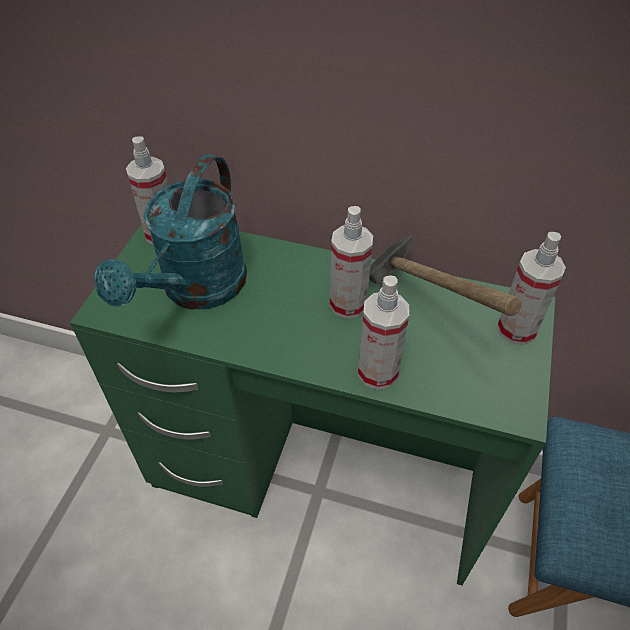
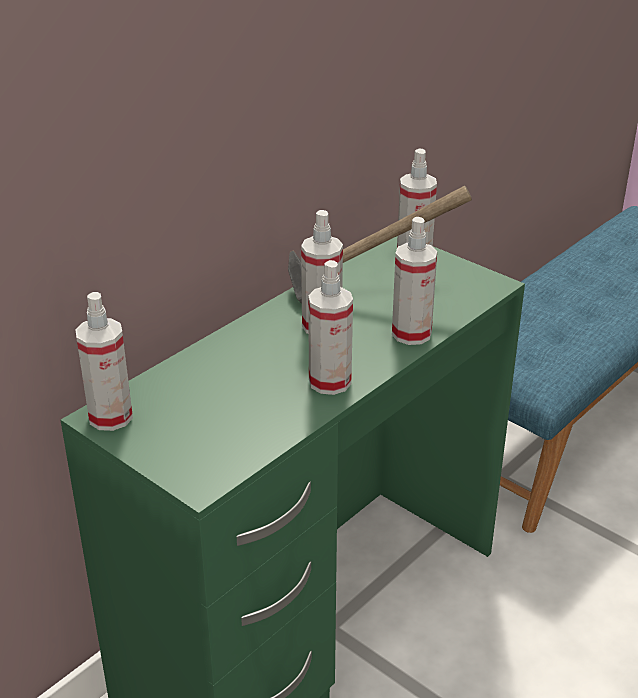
camera: 65 degrees left, 15 degrees down
turquoise watering can [94,154,247,309] -> none
none -> spray bottle [308,260,353,395]

